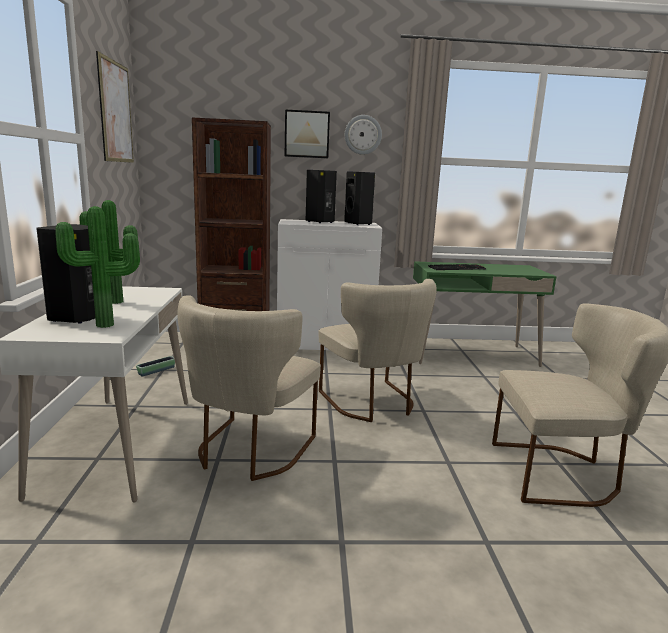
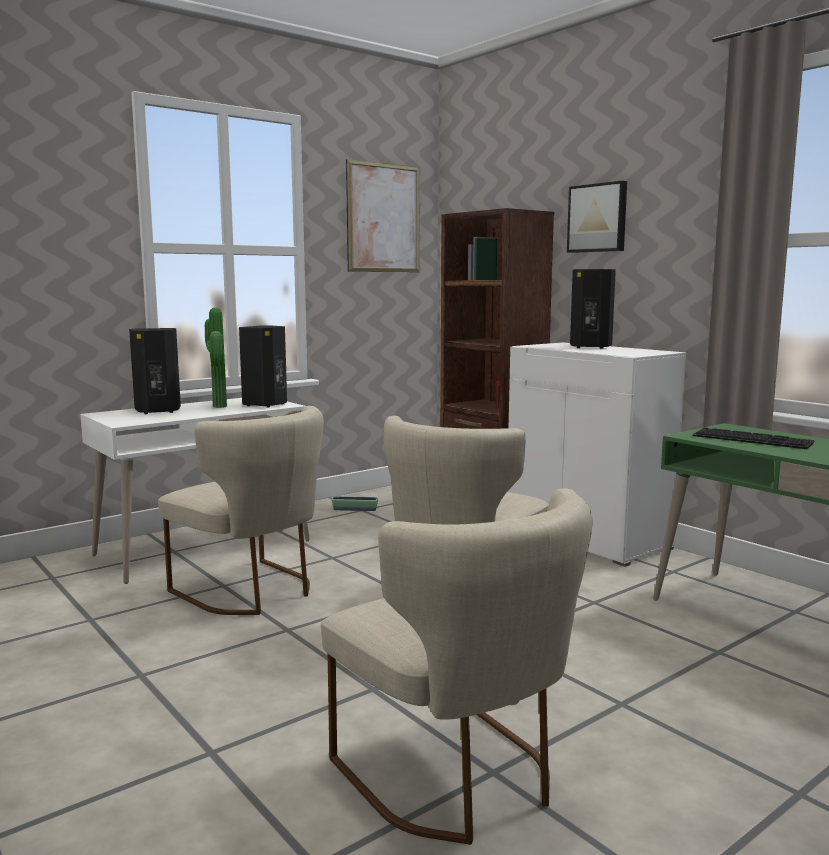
camera: 55 degrees right, 5 degrees down
potted plant [55,206,140,328] -> none
beige chair [177,295,321,481] -> beige chair turned 120 degrees counterclockwise [158,406,324,615]
black speaker [344,171,375,225] -> black speaker moved to [239,325,287,408]
wall clock [345,115,382,155] -> none

